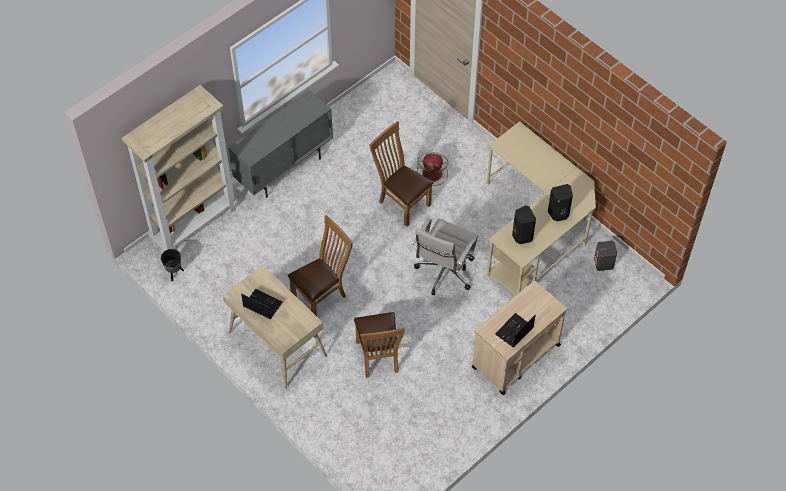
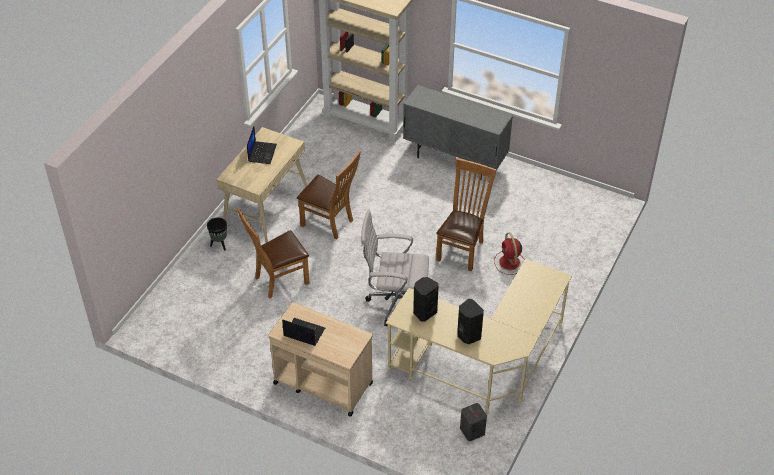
camera: 70 degrees right, 10 degrees down
black planter [161,249,184,281] -> black planter moved to [207,217,227,251]

